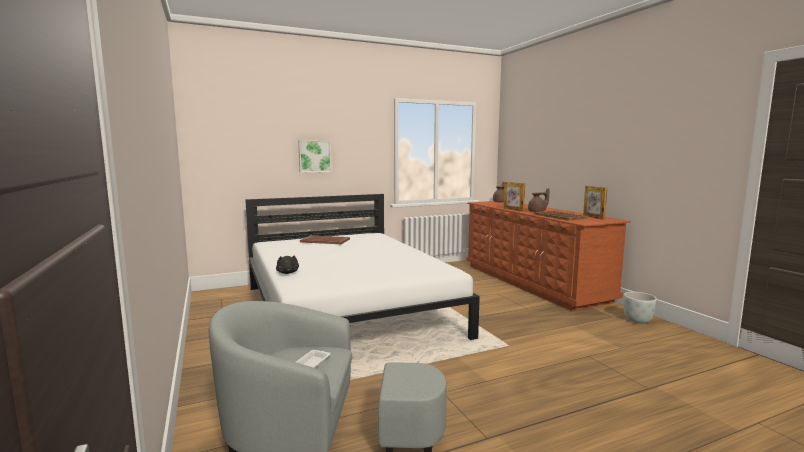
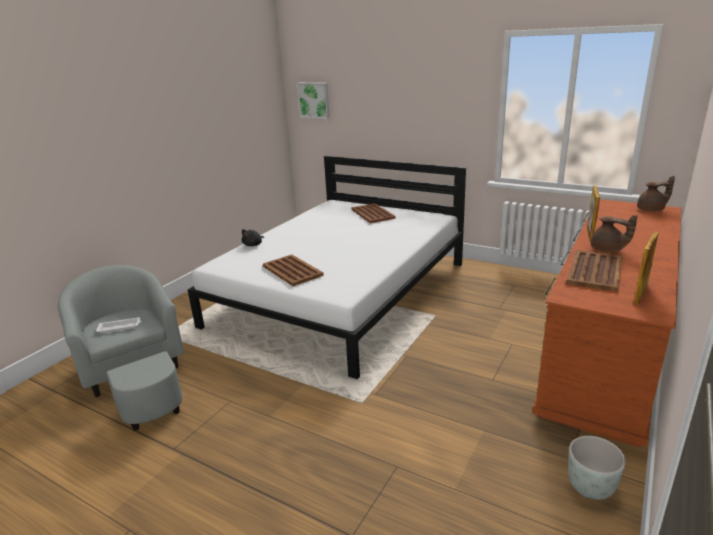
camera: 55 degrees right, 15 degrees up
picture [298,140,331,172] -> picture moved to [297,83,330,119]
none -> brown tray [263,255,324,286]

